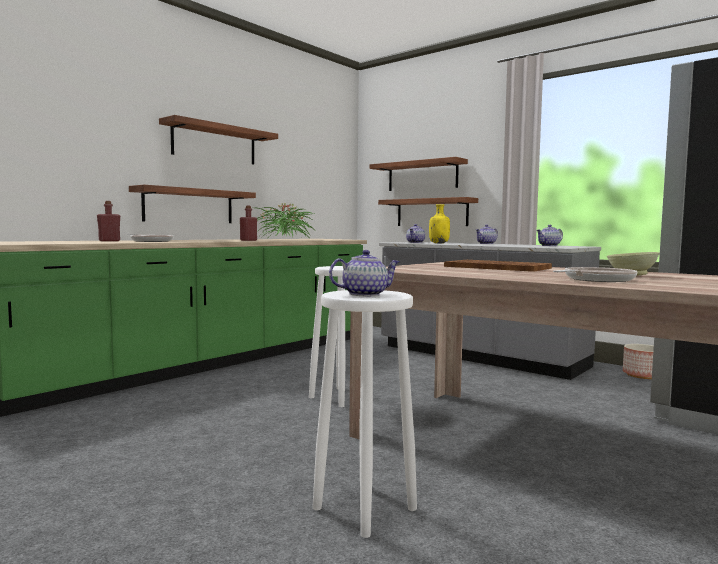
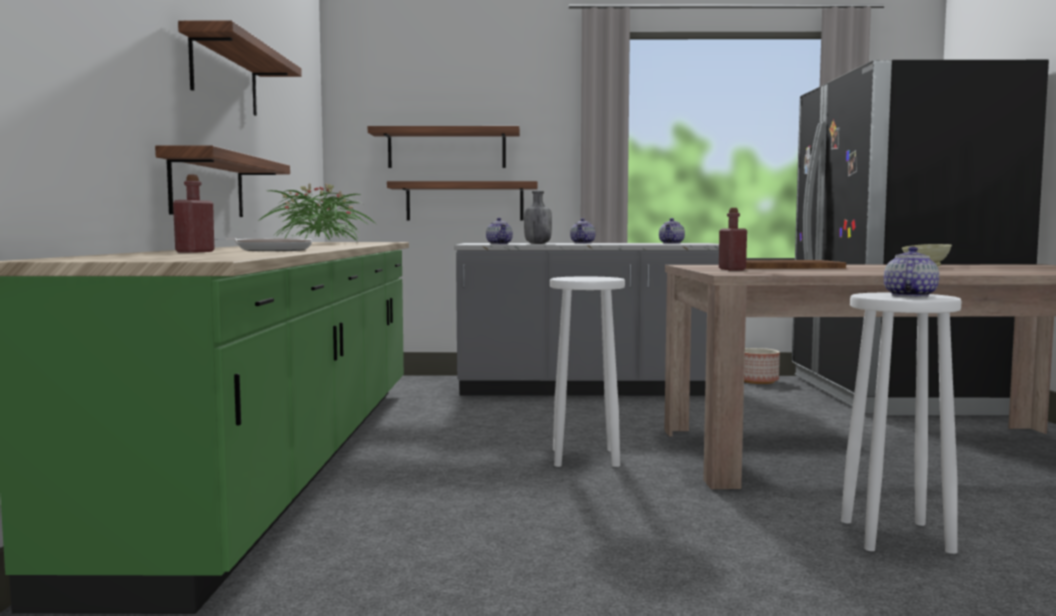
camera: 40 degrees left, 0 degrees up
red bottle [240,206,257,241] -> red bottle moved to [719,208,747,270]
yellow bottle [429,204,450,244] -> grey bottle [524,191,552,244]
frying pan [553,267,637,282] -> none

